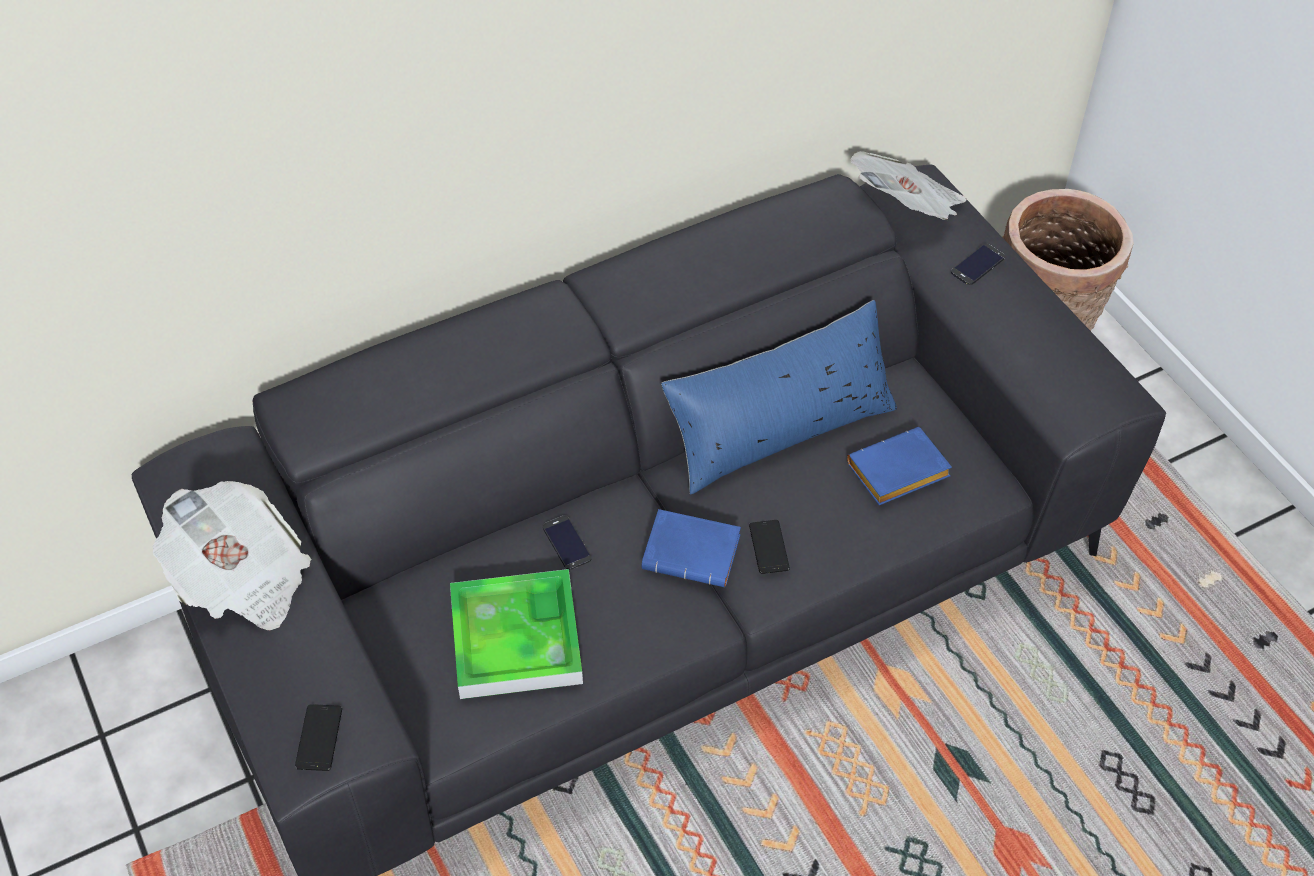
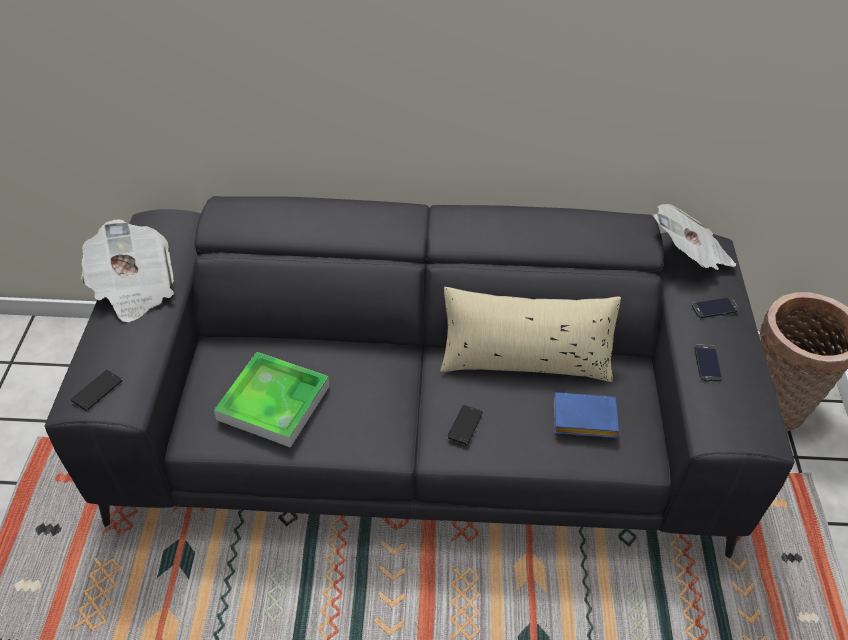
camera: 30 degrees right, 5 degrees down
phone [543,515,592,570] -> phone moved to [694,345,722,381]
blue book [642,509,741,587] -> none
blue pillow [661,300,897,494] -> beige pillow [440,287,621,382]

